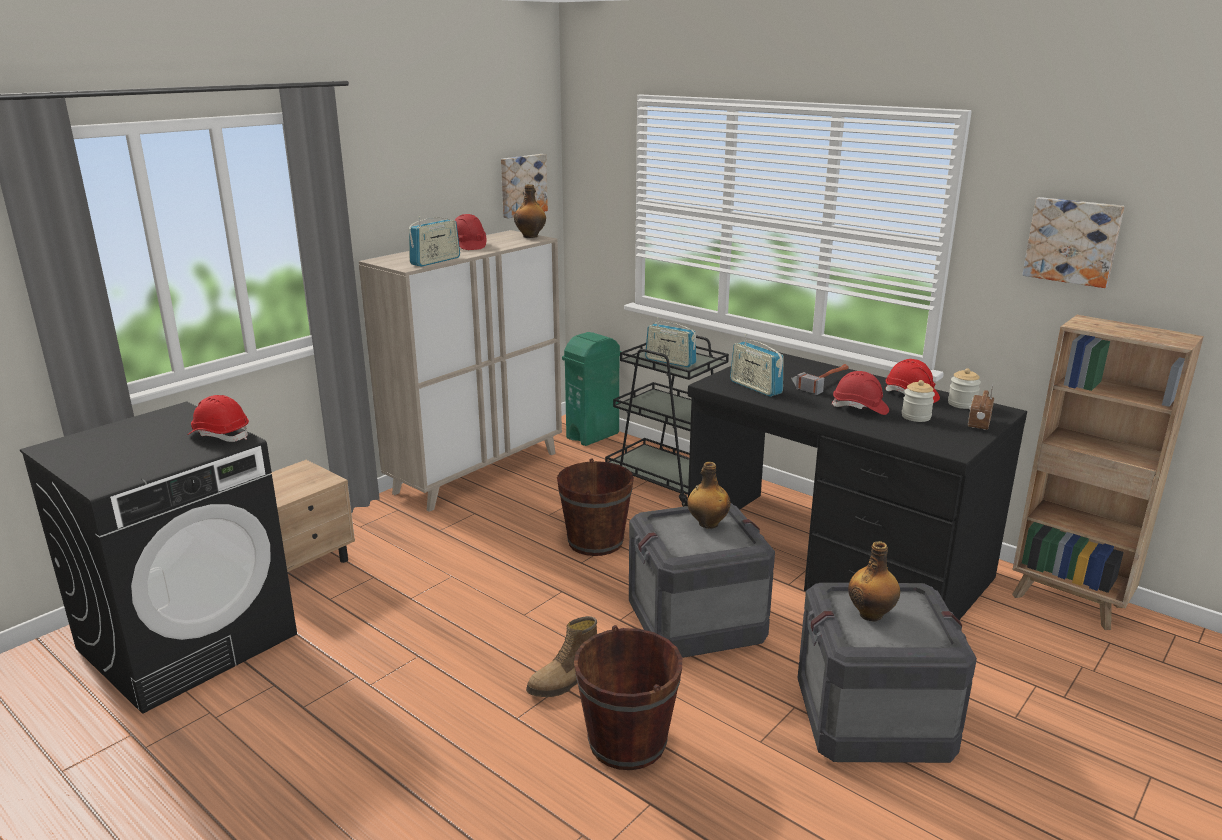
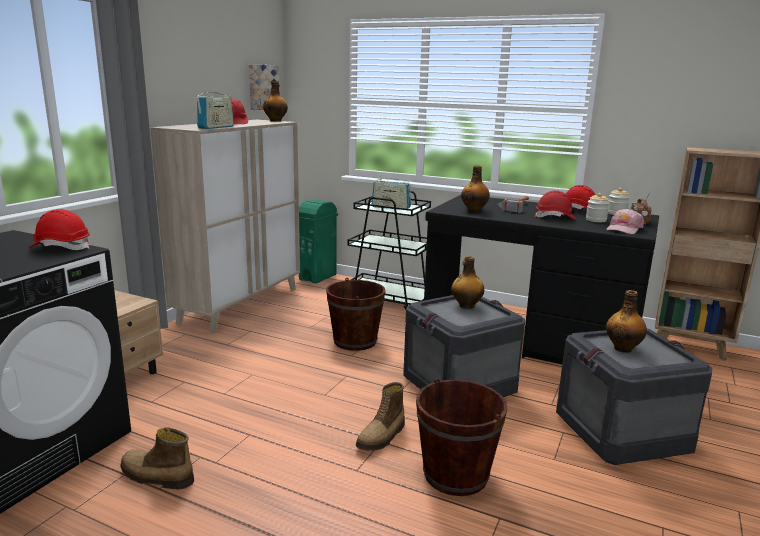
camera: 15 degrees left, 5 degrees down
radio [730,334,783,397] -> bottle [461,165,490,213]
picture [1022,197,1124,288] -> none
none -> boot [120,427,194,489]
none -> pink cap [606,208,645,234]

